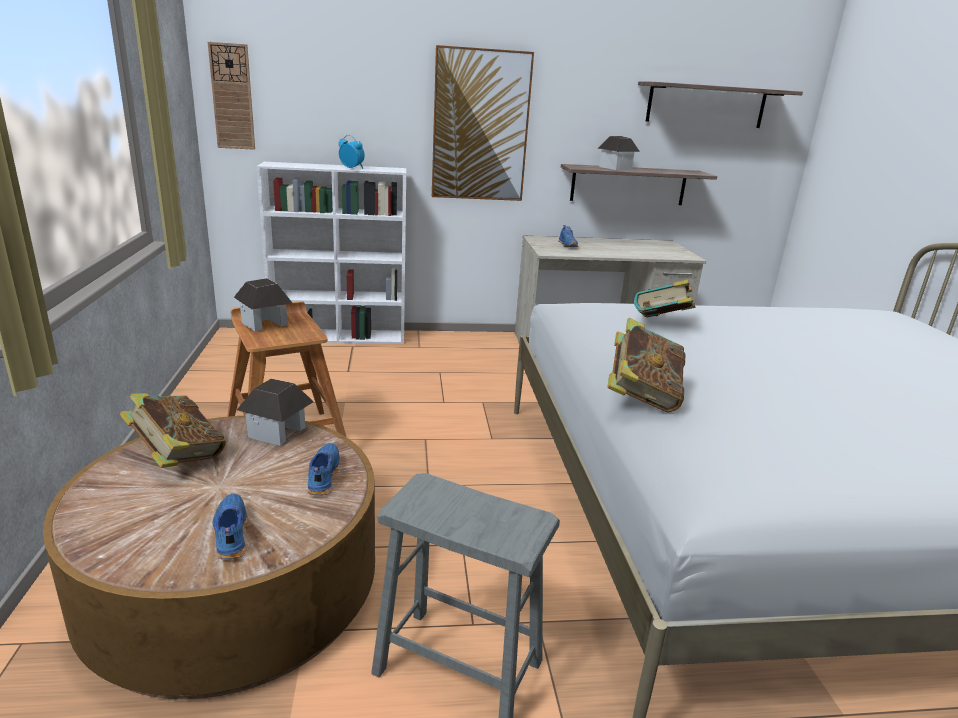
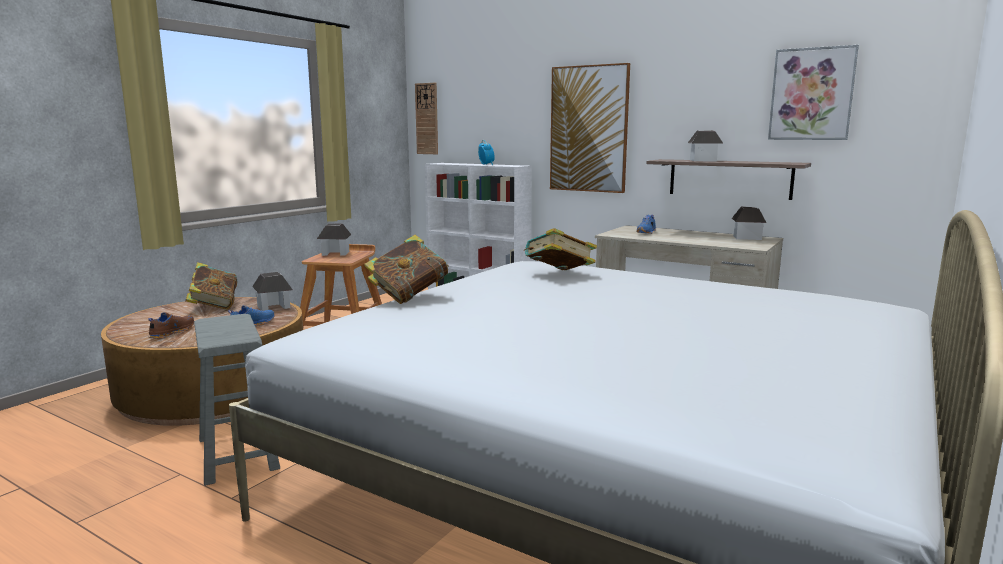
camera: 40 degrees right, 10 degrees down
blue shoe [213,494,248,560] -> brown shoe [148,312,194,339]
shelf [638,81,803,128] -> picture [768,45,859,140]
none -> toy house [732,206,767,240]

